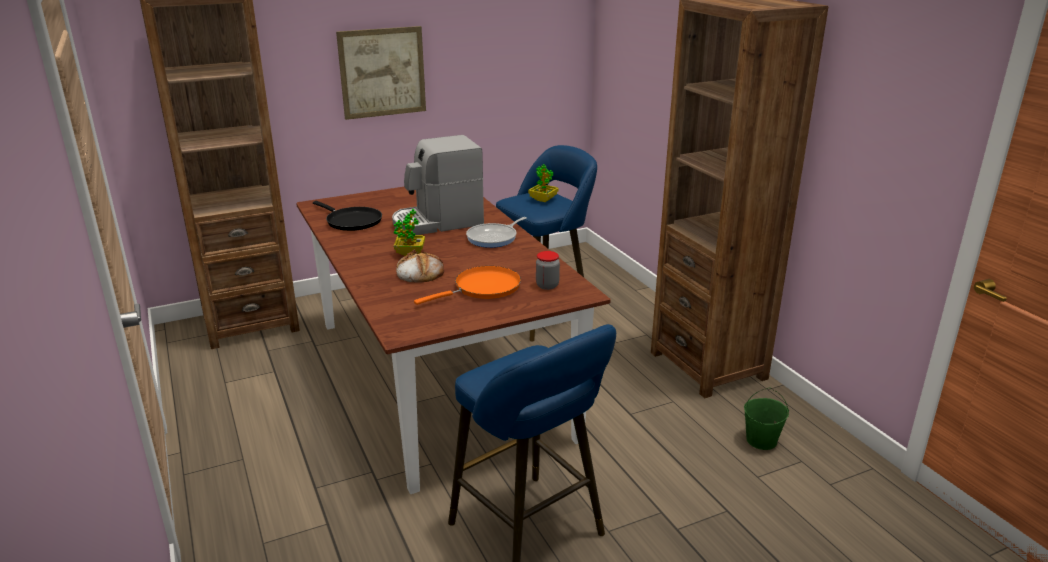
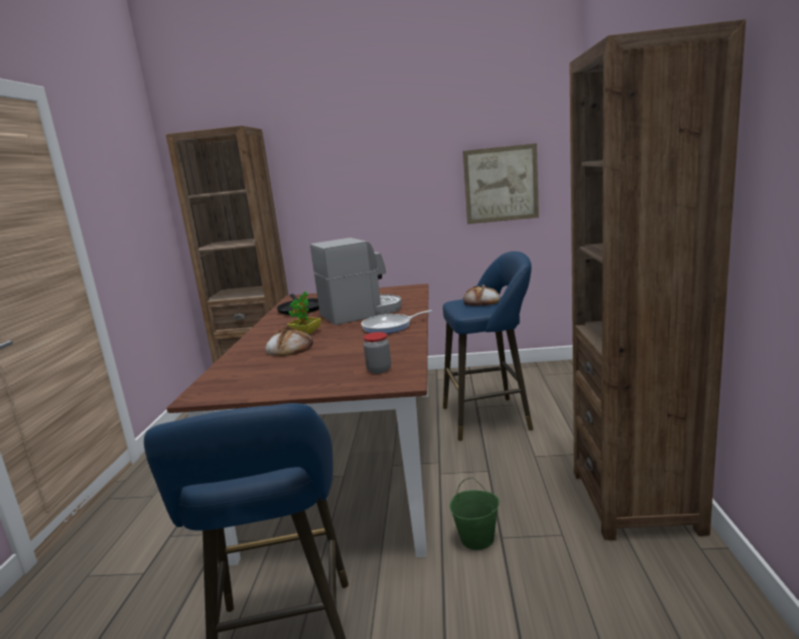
camera: 30 degrees right, 10 degrees down
picture [336,26,426,120] -> picture moved to [463,143,539,224]
coffee machine [392,135,484,235] -> coffee machine turned 150 degrees clockwise [310,238,402,325]
orange frying pan [414,266,521,305] -> none
potted plant [528,164,559,202] -> bread [463,285,500,306]
green bucket [744,388,789,450] -> green bucket moved to [450,477,499,550]

